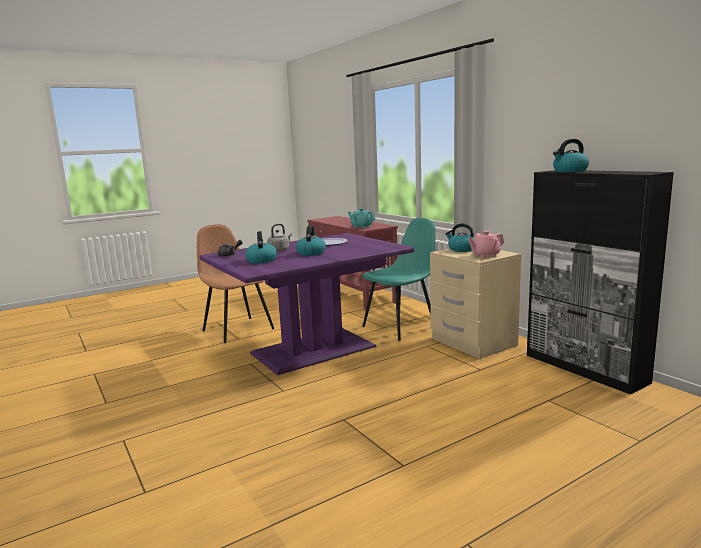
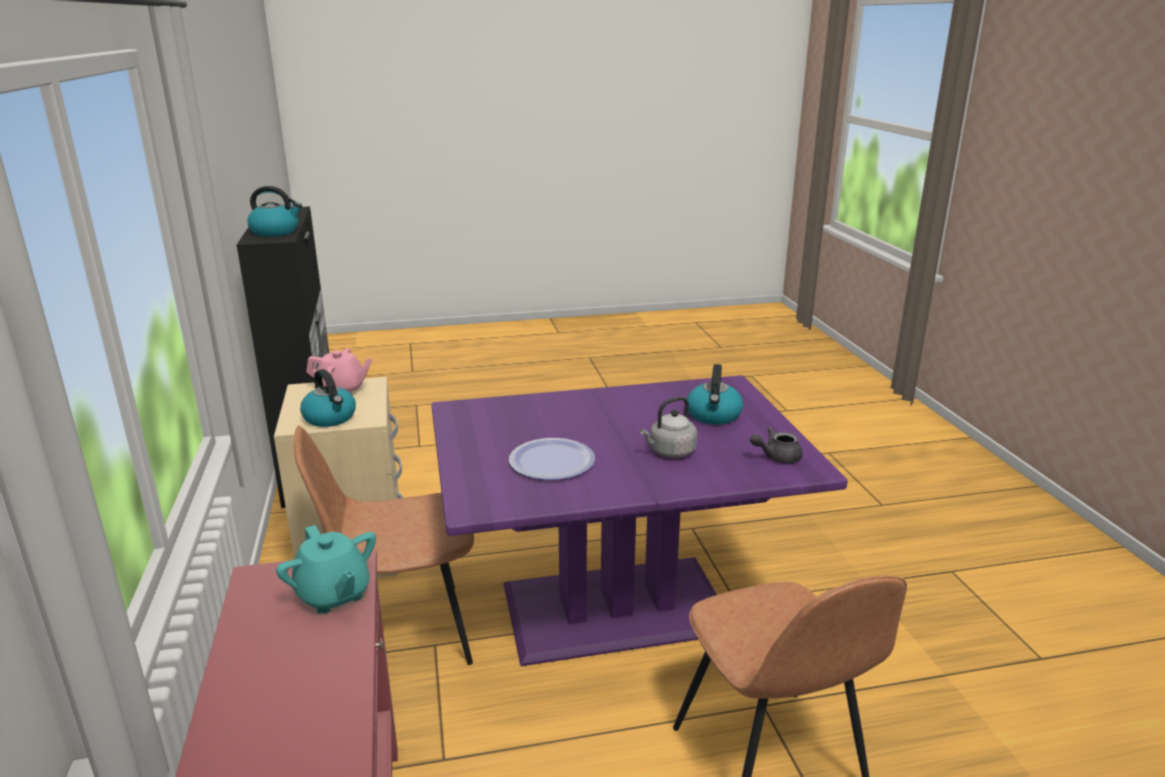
camera: 160 degrees left, 10 degrees up
kettle [296,225,326,256] -> none
turquoise chair [362,218,435,341] -> brown chair [294,426,474,665]

